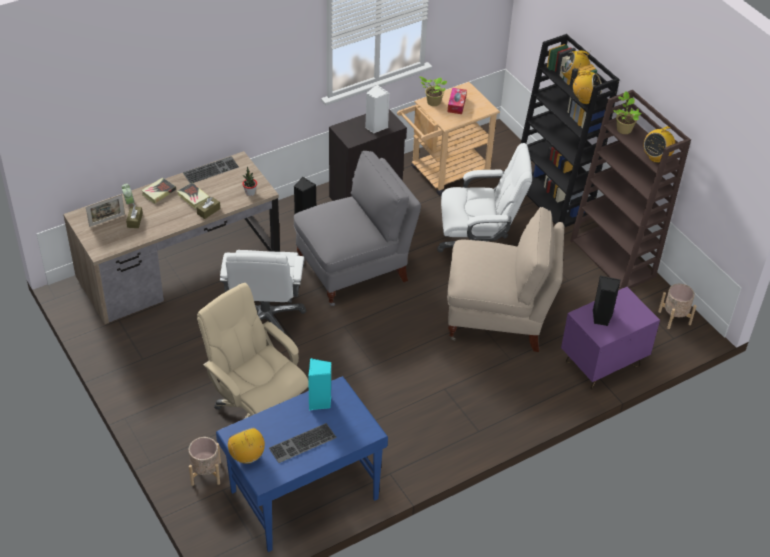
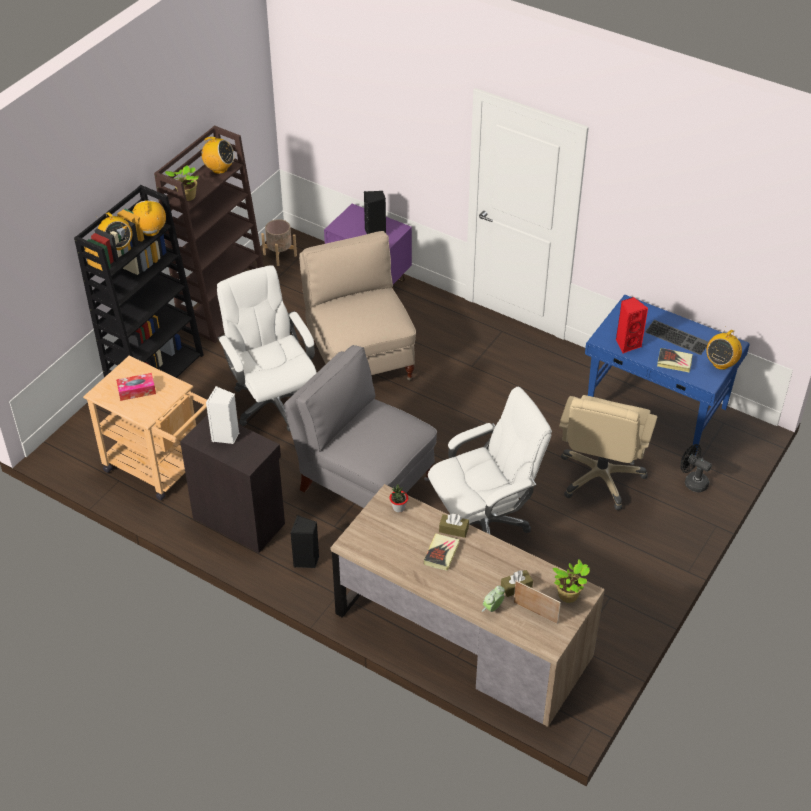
camera: 115 degrees left, 0 degrees up
book [141,177,176,204] -> book moved to [657,348,693,373]
keyboard [183,156,239,183] -> none
beige planter [189,437,221,486] -> black fan [681,444,712,492]
turquoise speaker [308,358,331,410] -> red speaker [616,297,648,353]
potted plant [420,76,447,106] -> potted plant moved to [552,560,590,603]

